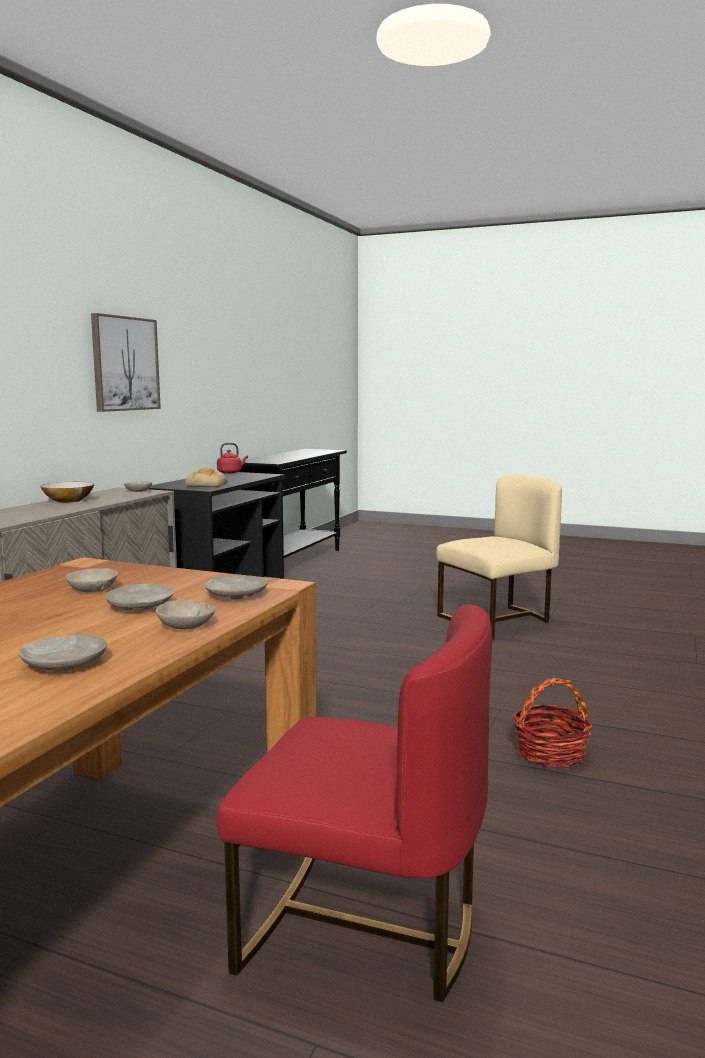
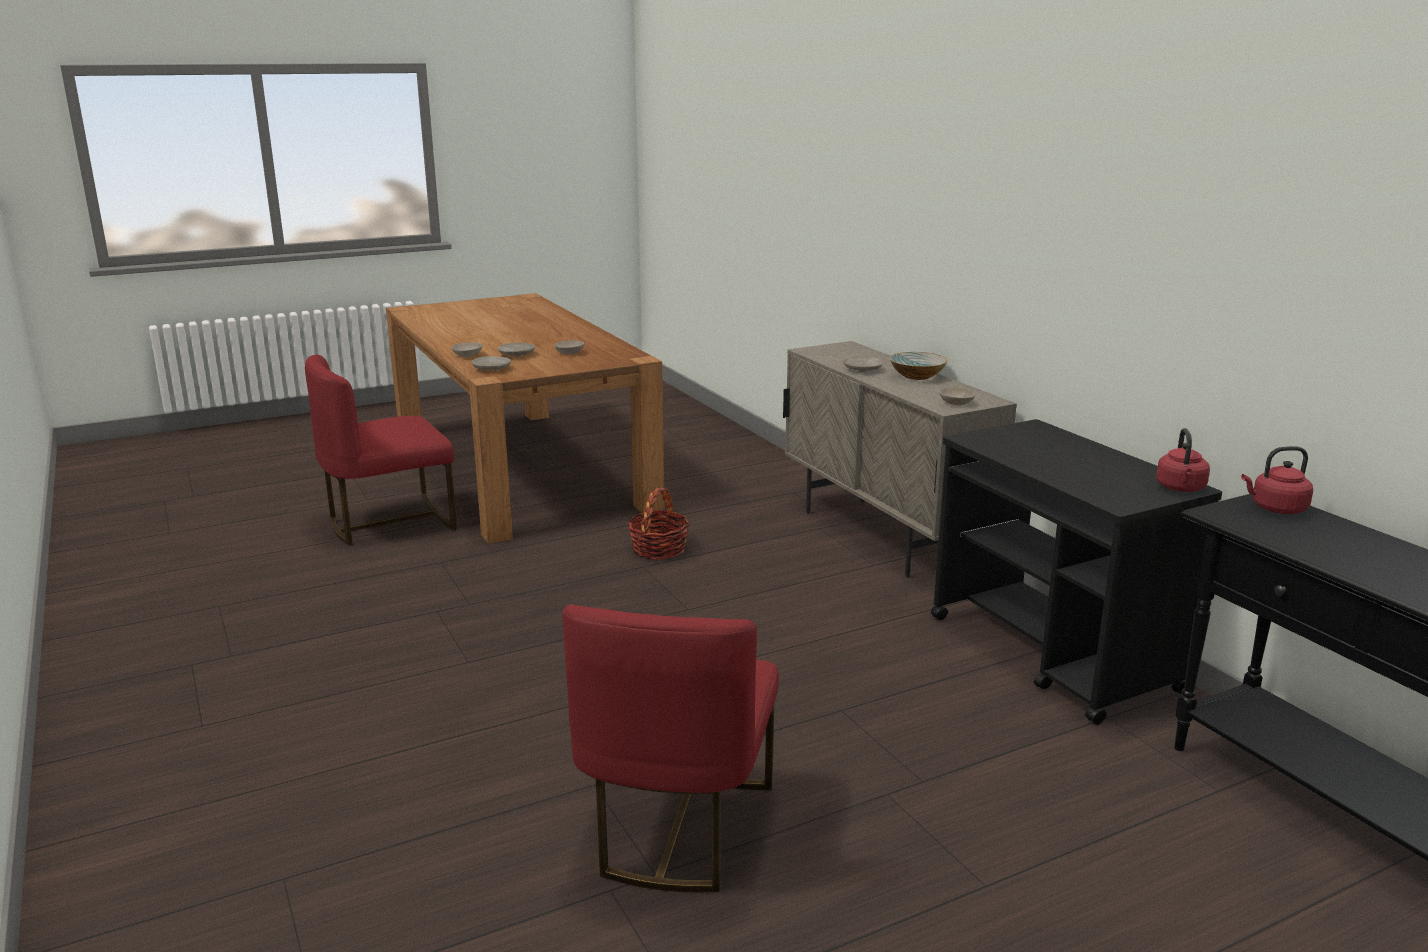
camera: 130 degrees right, 10 degrees up
beige plate [19,634,107,671] -> beige plate moved to [843,356,883,372]
picture [91,313,161,412] -> none
bread [185,468,228,487] -> none
beige chair [436,475,562,640] -> red chair [562,604,779,892]
basket [513,678,593,768] -> basket moved to [627,487,690,560]
none -> red kettle [1241,446,1313,514]

